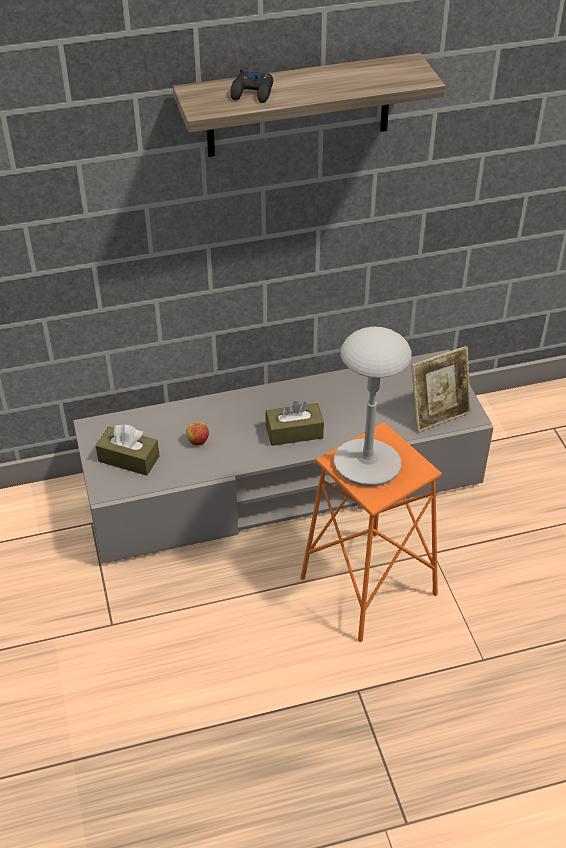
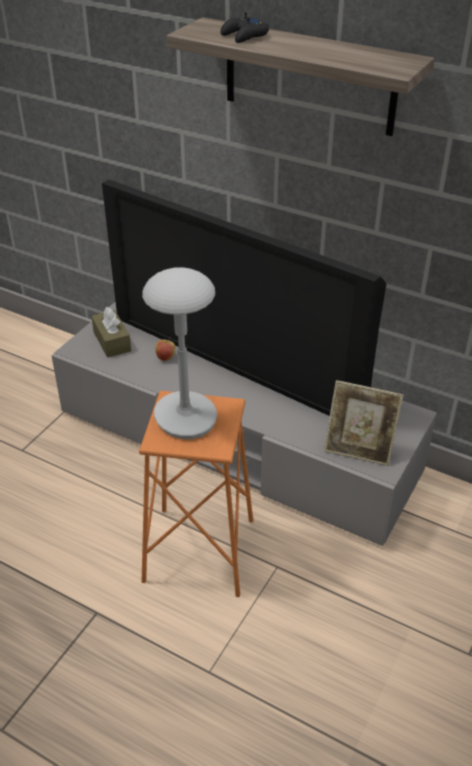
camera: 45 degrees right, 5 degrees down
brown tissue box [265,401,324,446] -> none
none -> television [102,179,387,416]

